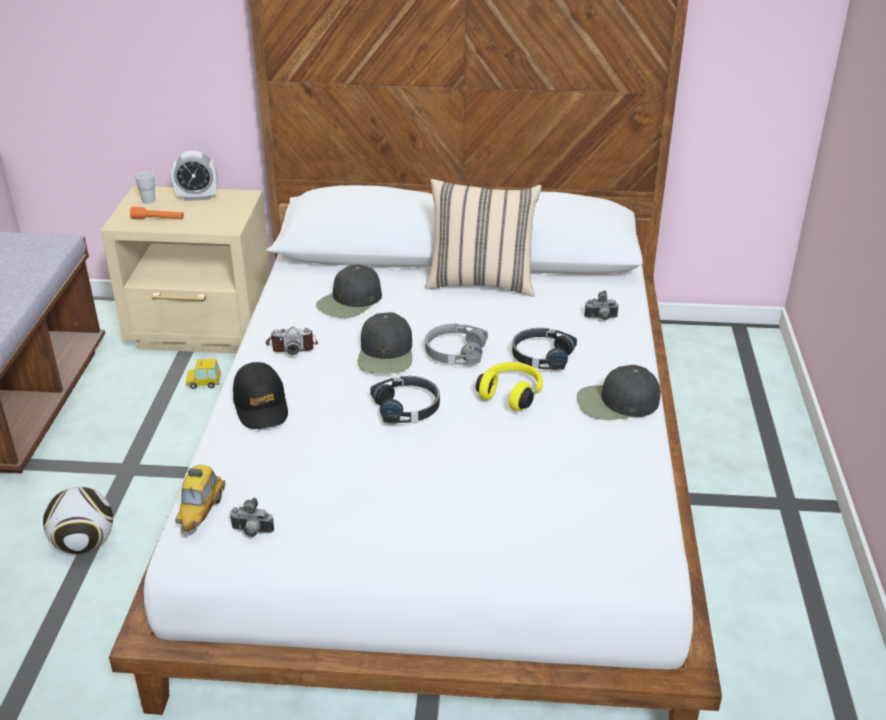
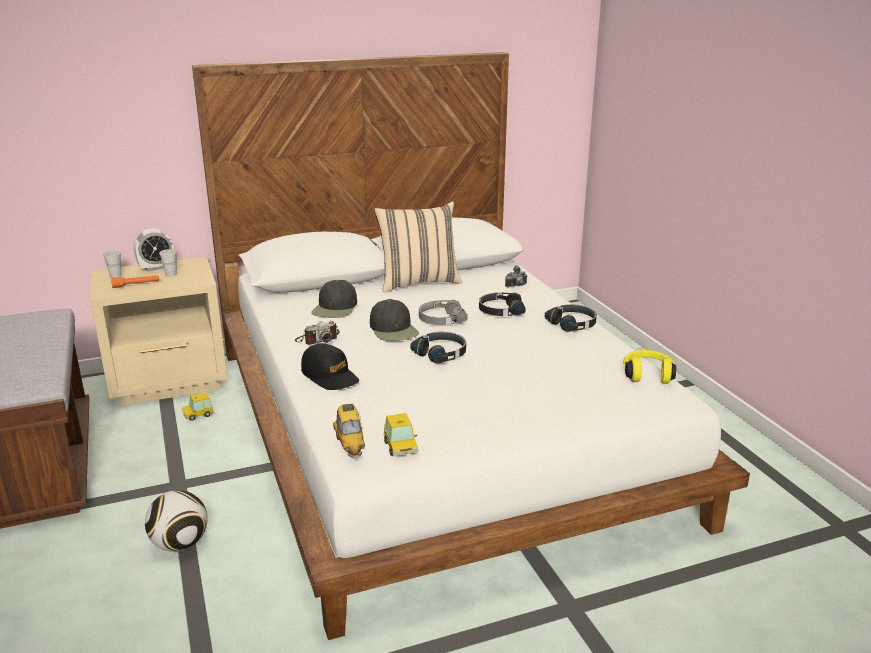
camera: 25 degrees left, 10 degrees down
camera [229,498,274,537] -> toy car [384,413,418,456]
yellow headphones [476,362,543,411] -> yellow headphones moved to [623,350,676,384]
black cap [577,365,661,420] -> black headphones [545,305,597,332]
none -> white cup [159,249,177,277]

